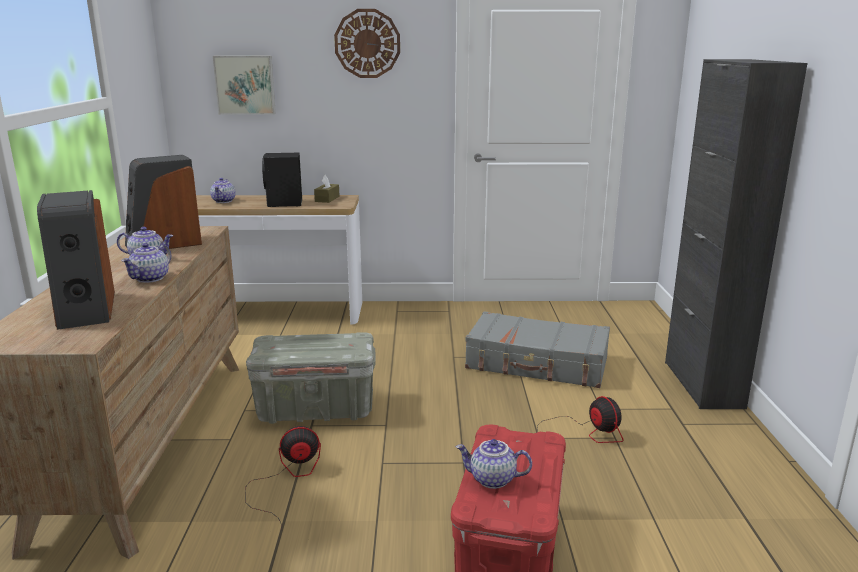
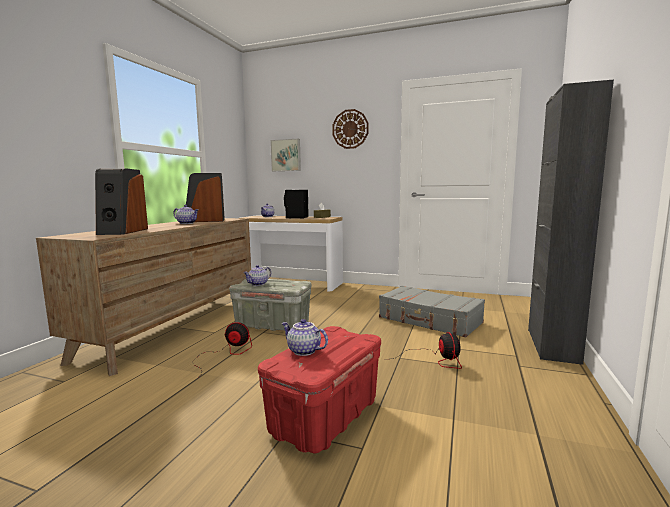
camera: 20 degrees right, 10 degrees down
teapot [121,243,171,283] -> teapot moved to [243,265,271,286]

